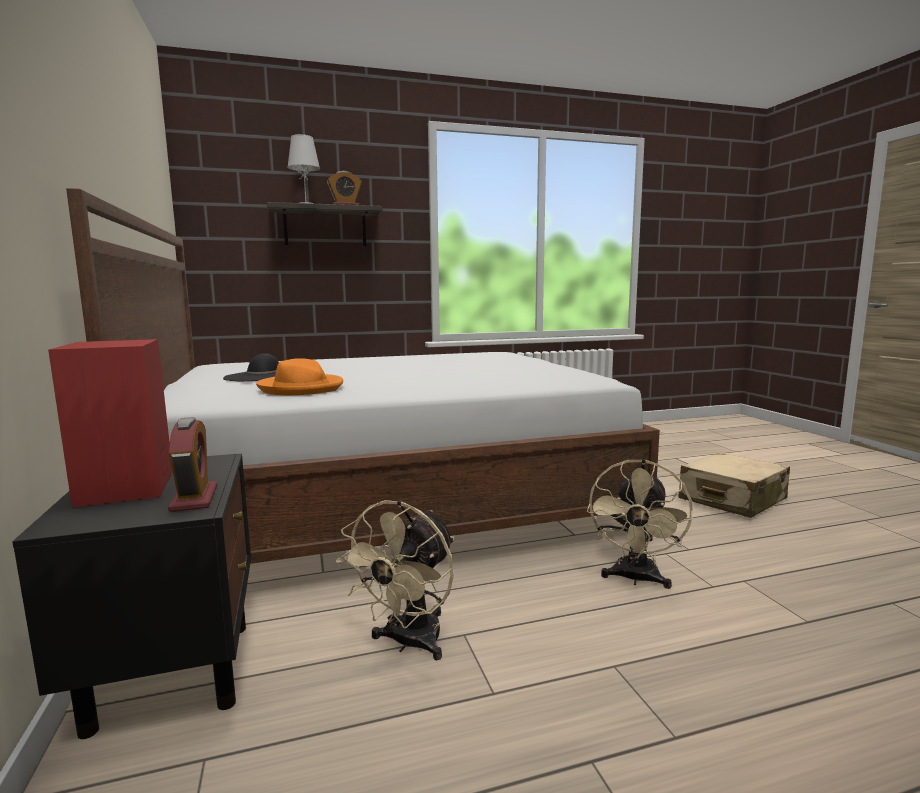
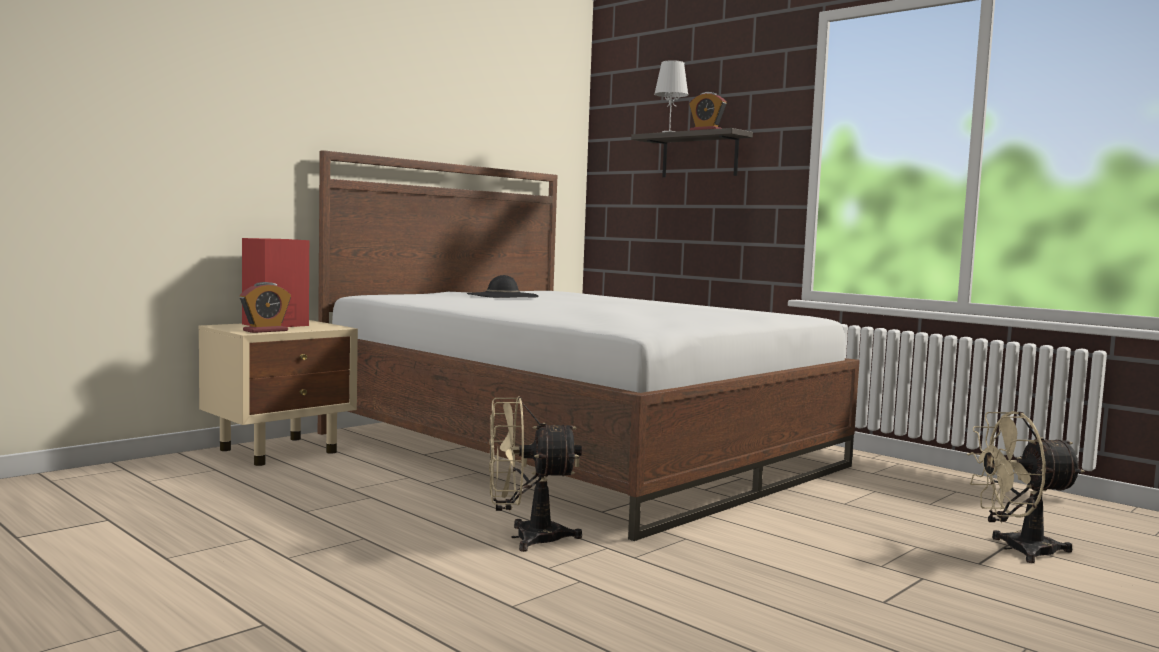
camera: 60 degrees right, 5 degrees down
black nightstand [12,454,251,739] -> beige nightstand [198,320,358,466]
orange hat [256,358,343,395] -> none
beige fan [336,500,454,660] -> beige fan moved to [967,411,1084,563]
beige suitcase [679,453,790,518] -> none

